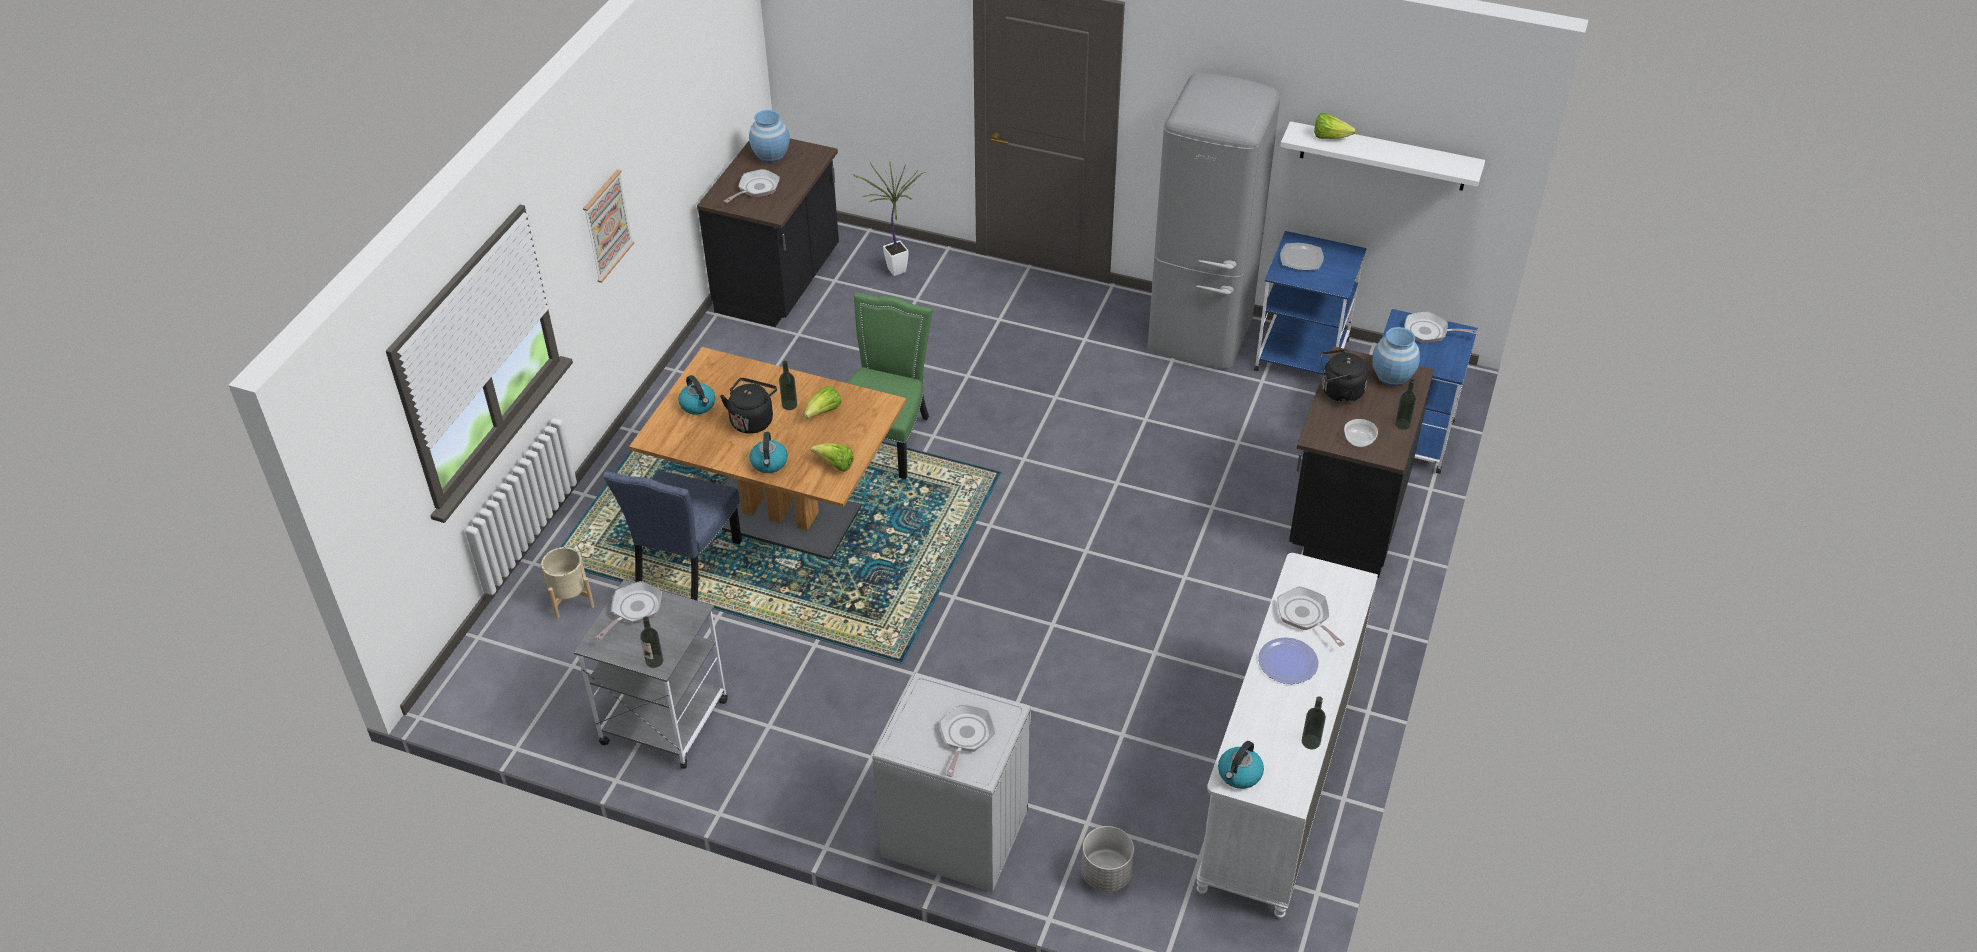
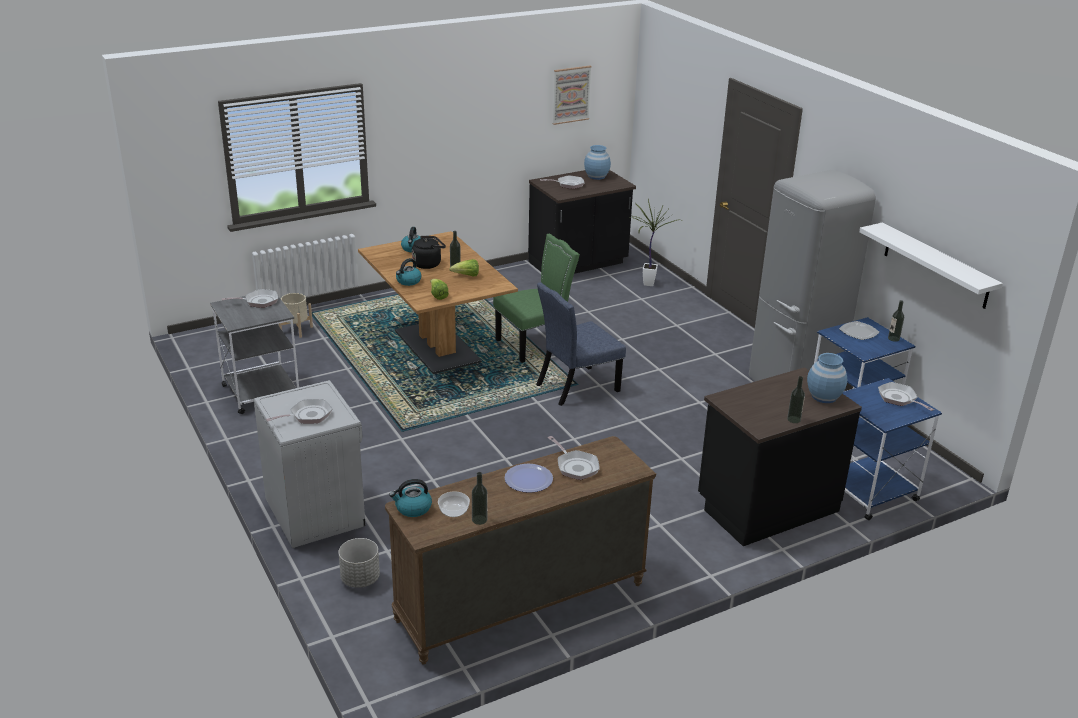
camera: 40 degrees right, 15 degrees down
picture [583,169,634,283] -> picture moved to [552,66,592,125]
blue chair [603,471,742,601] -> blue chair moved to [536,282,626,406]
bottle [640,616,663,668] -> bottle moved to [888,300,904,342]
white dresser [1196,553,1378,918] -> brown dresser [385,436,656,665]
frying pan [1277,586,1345,647] -> frying pan turned 135 degrees clockwise [548,436,599,480]
lettuce [1314,113,1356,139] -> none
black kettle [1320,349,1368,403] -> none
bowl [1344,419,1378,447] -> bowl moved to [438,491,470,517]

